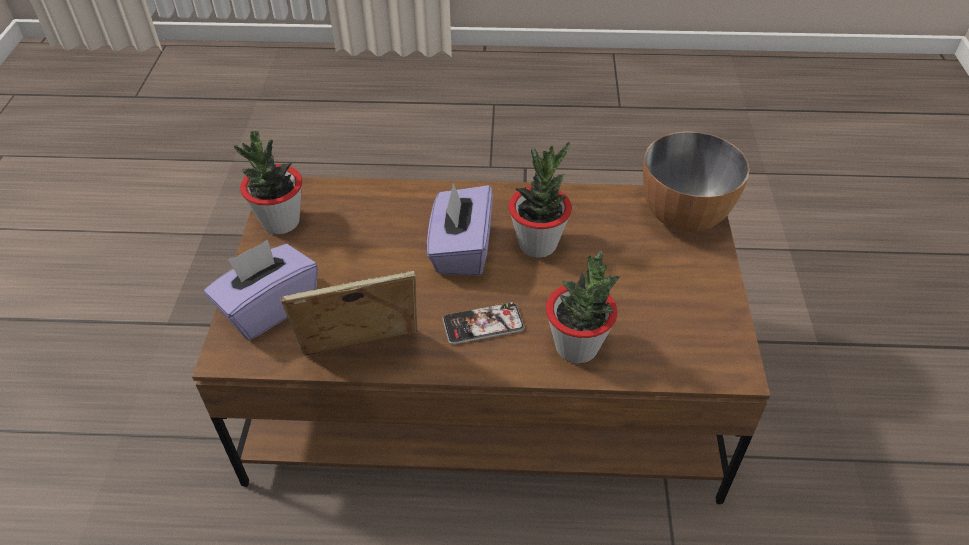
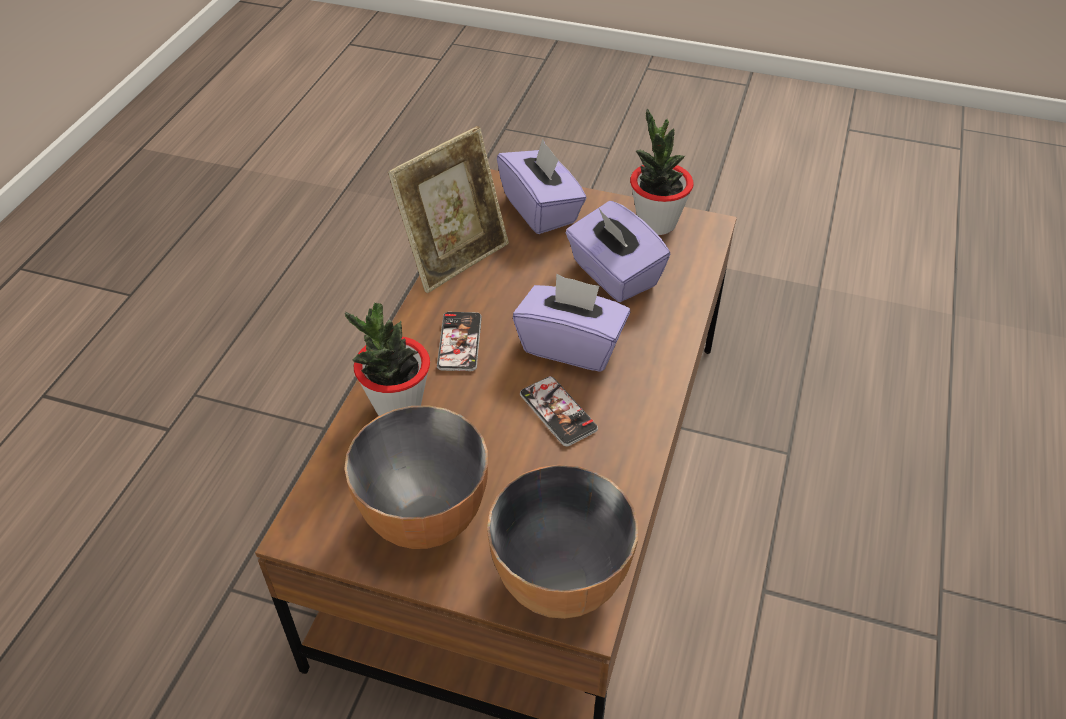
camera: 105 degrees right, 0 degrees up
picture frame [280,271,417,356] -> picture frame turned 45 degrees clockwise [388,126,509,293]
potted plant [509,142,572,258] -> phone [520,376,598,446]
none -> bowl [344,405,488,549]
none -> purple tissue box [566,201,671,302]

